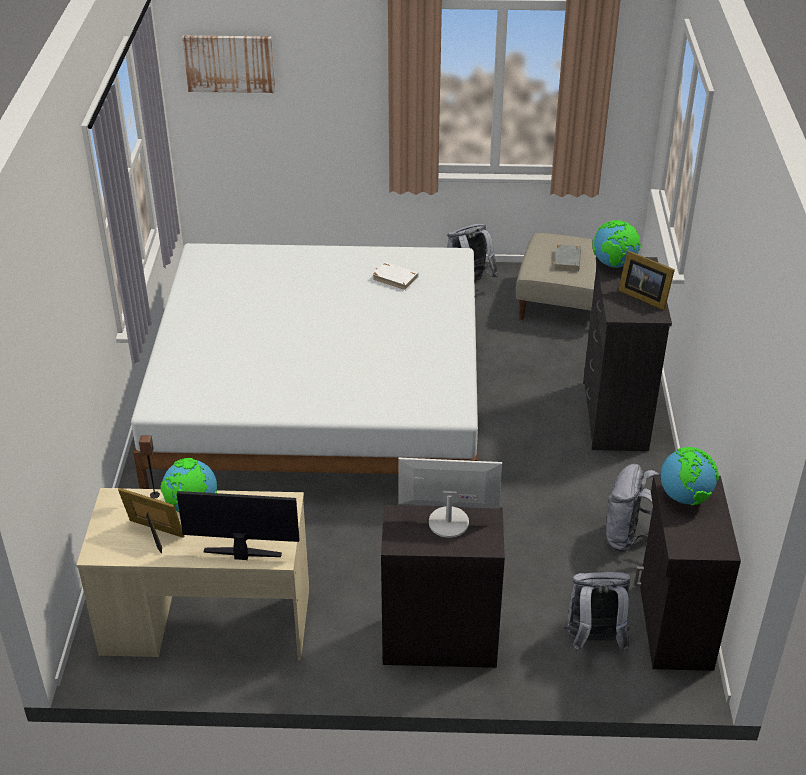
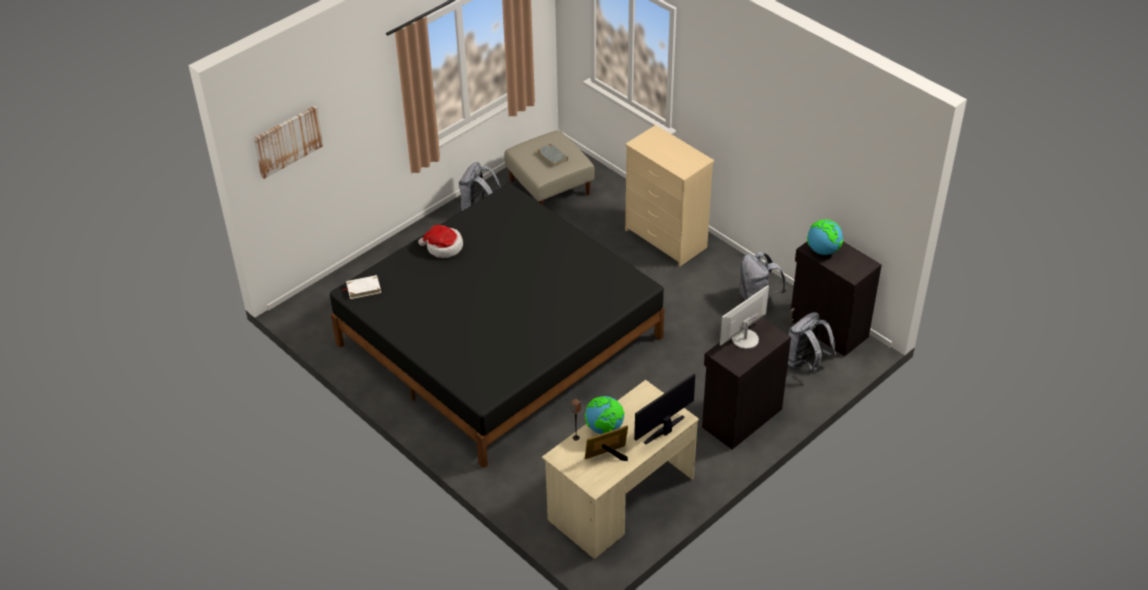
camera: 45 degrees left, 5 degrees up
white bed [131,243,478,489] -> black bed [330,183,664,468]
white book [372,262,418,291] -> white book moved to [342,275,381,299]
black dresser [583,256,672,451] -> beige dresser [625,125,714,267]
globe [592,220,641,268] -> none
picture frame [618,250,675,310] -> none
none -> hat [418,225,463,258]

